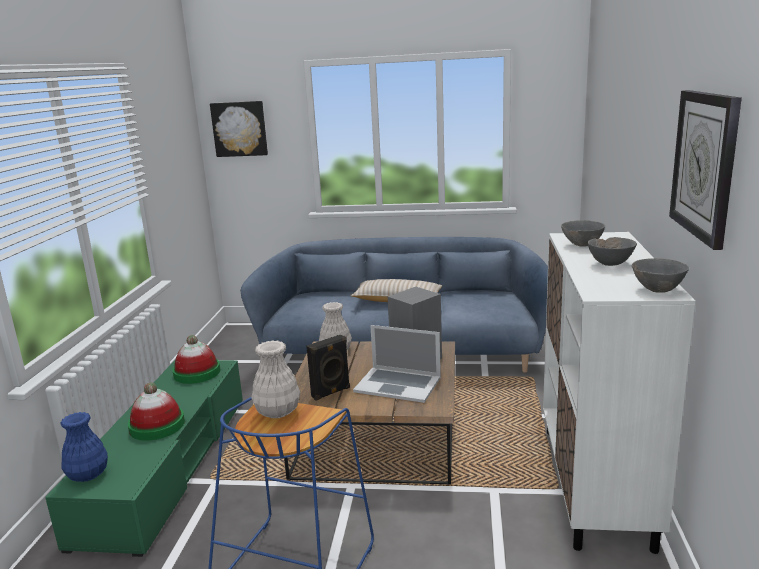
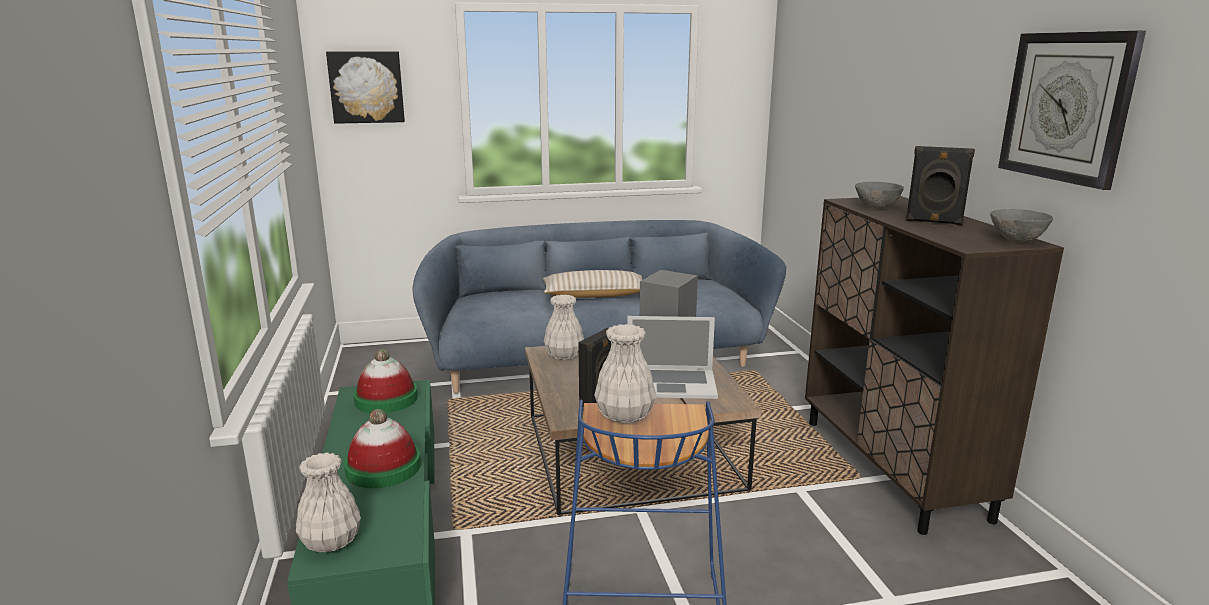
camera: 20 degrees left, 0 degrees up
blue vase [60,412,108,482] -> white vase [296,452,361,553]
white cabinet [543,232,695,554] -> brown cabinet [805,196,1064,535]
grey bowl [588,237,637,266] -> black speaker [905,146,975,225]

